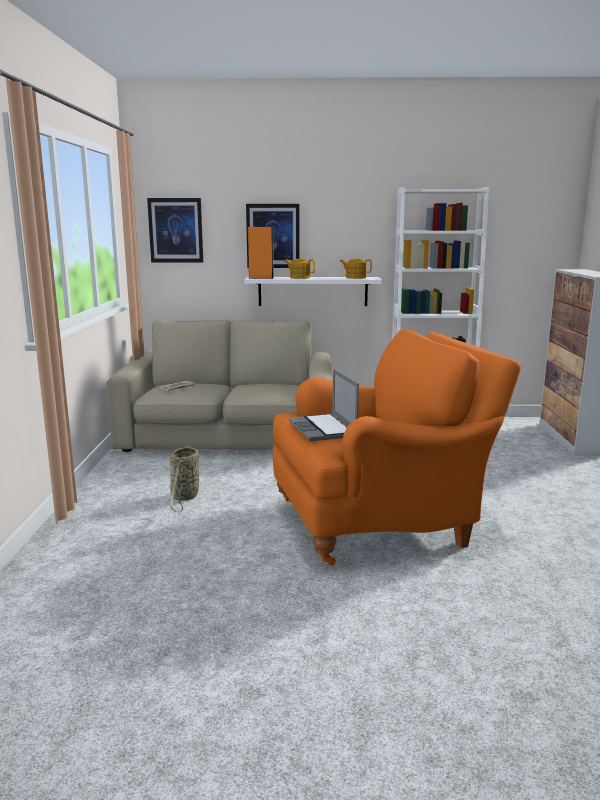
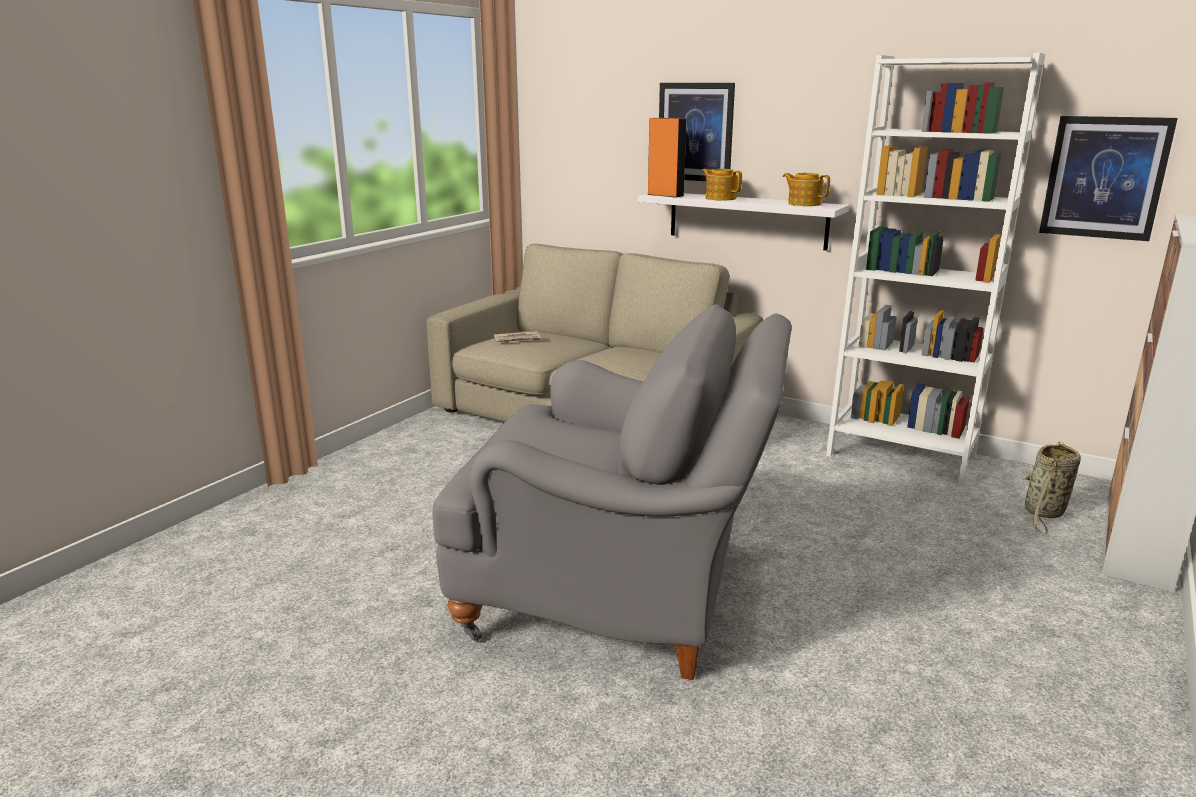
camera: 30 degrees right, 5 degrees up
picture [147,198,203,262] -> picture moved to [1039,116,1178,241]
basket [170,445,199,512] -> basket moved to [1024,442,1081,535]
orange armchair [273,329,521,565] -> grey armchair [433,304,792,680]
laptop [289,369,359,442] -> none

